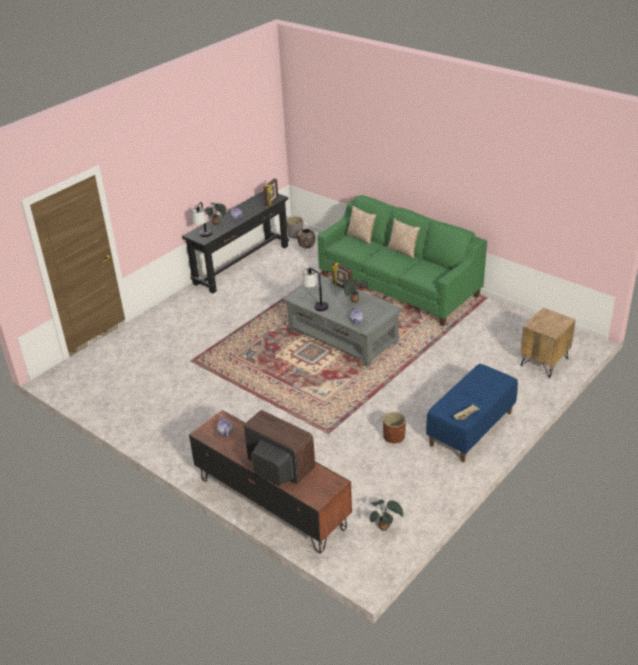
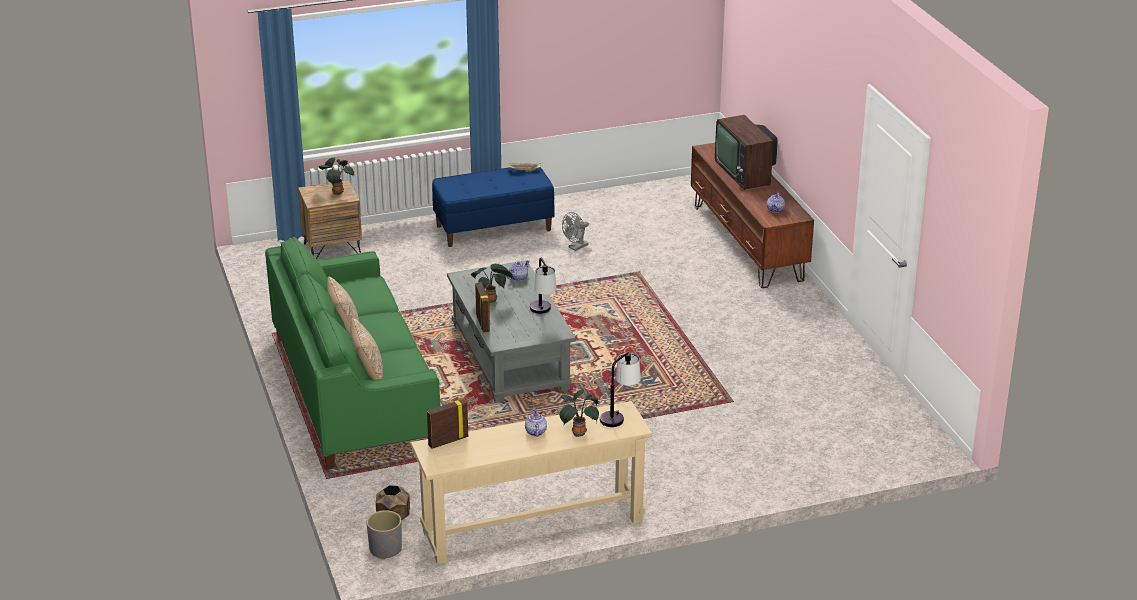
camera: 150 degrees left, 5 degrees down
black console table [182,191,289,293] -> beige console table [411,401,652,564]
potted plant [370,500,404,531] -> potted plant moved to [318,158,354,195]
brown planter [383,412,406,443] -> grey fan [562,212,589,251]

